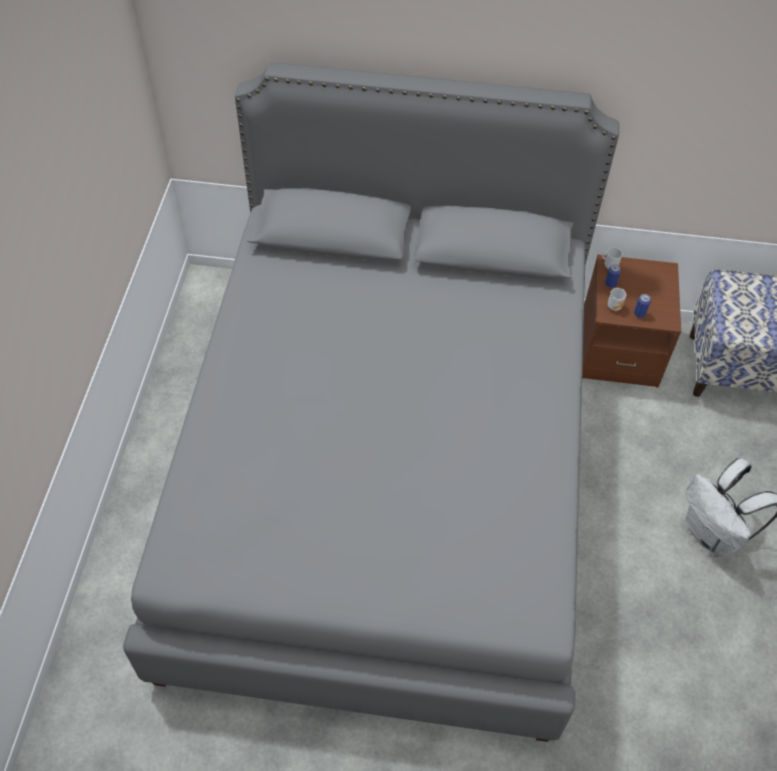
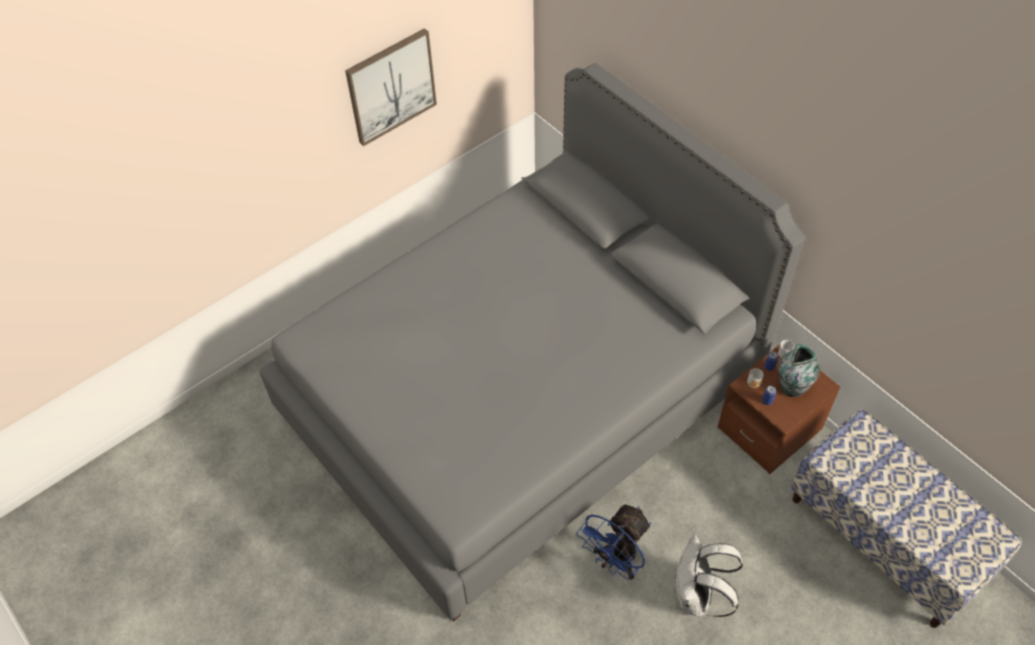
camera: 45 degrees right, 0 degrees up
none -> picture [345,28,437,146]
none -> blue fan [576,504,651,580]
none -> vase [778,344,820,397]

